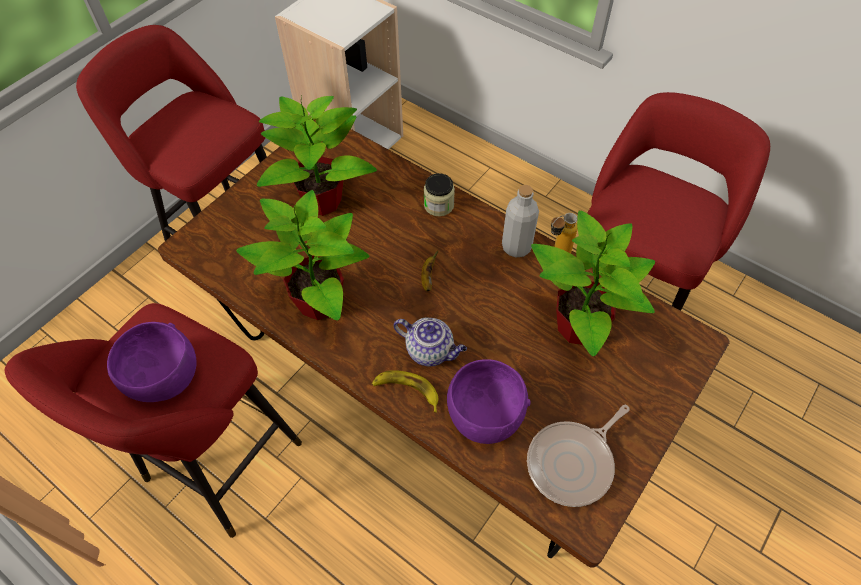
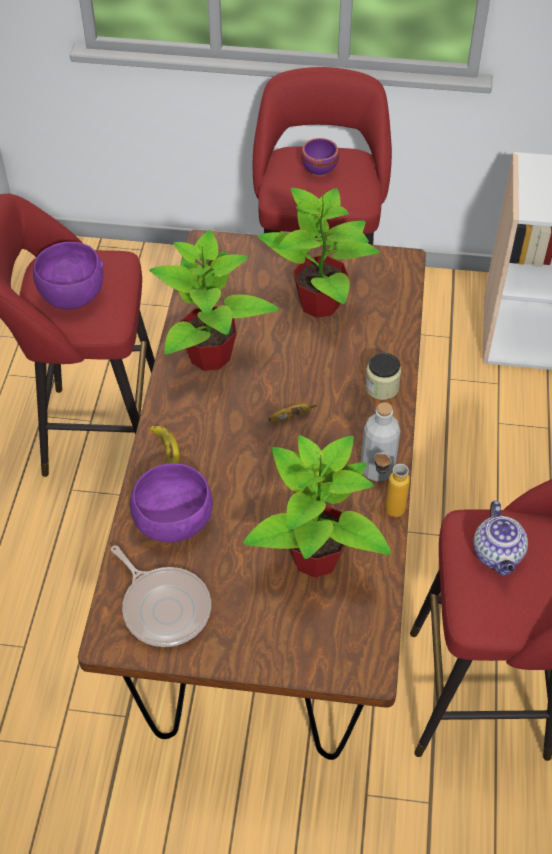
camera: 60 degrees right, 5 degrees down
teapot [394,318,467,367] -> teapot moved to [473,500,528,576]
frying pan [527,405,630,507] -> frying pan turned 150 degrees counterclockwise [111,545,211,647]
none -> purple bowl [301,138,339,176]

